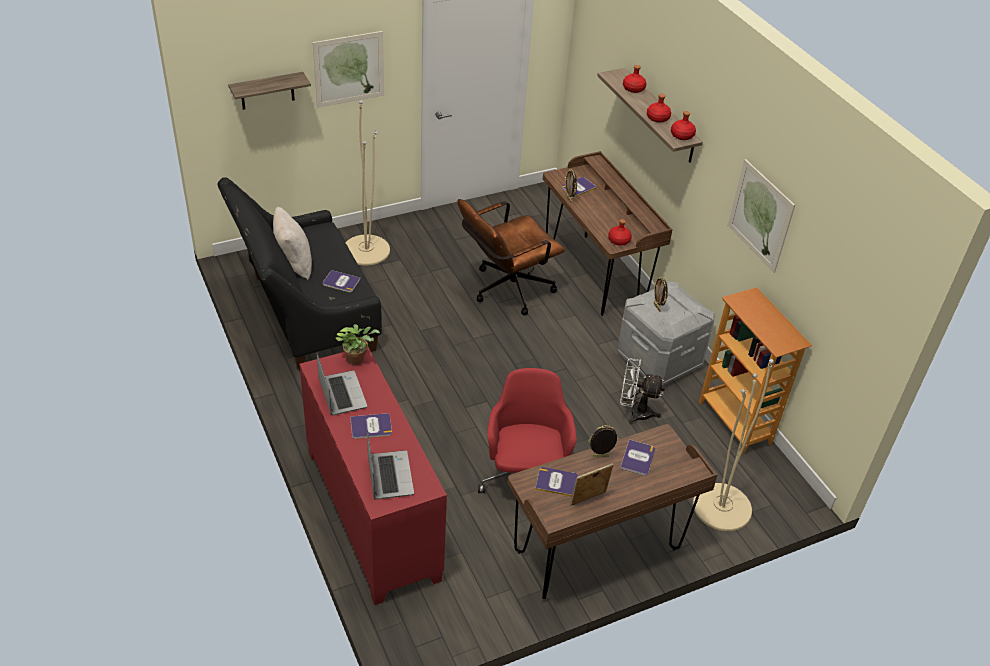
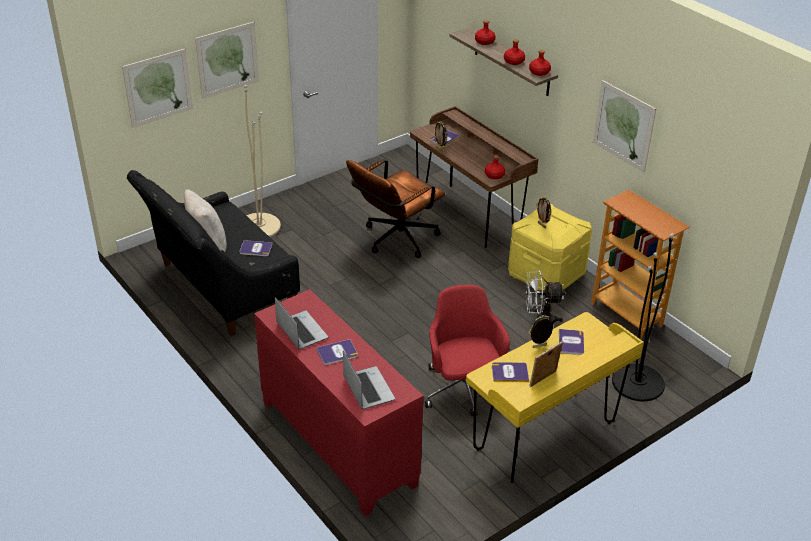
camera: 10 degrees left, 5 degrees down
shelf [228,72,311,110] -> picture [122,49,193,128]
potted plant [336,324,380,365] -> none
brown desk [508,424,717,599] -> yellow desk [466,312,644,483]
grey storage box [617,281,714,386] -> yellow storage box [508,204,592,291]
beige floor lamp [693,359,774,531] -> black floor lamp [612,234,674,401]

